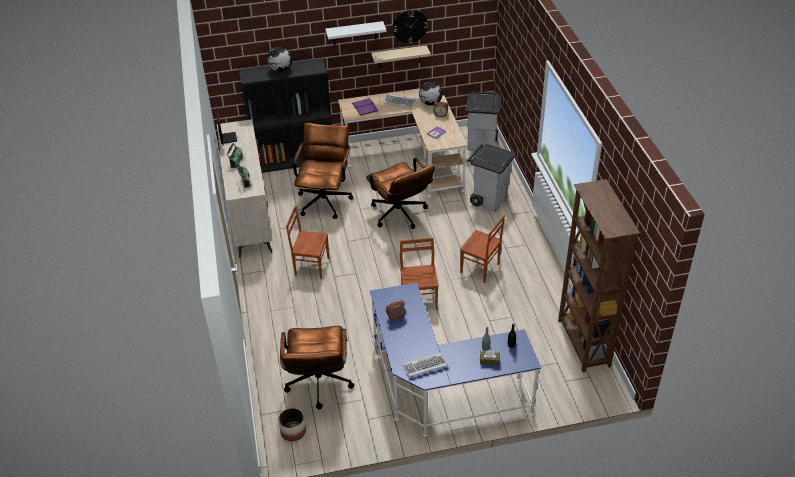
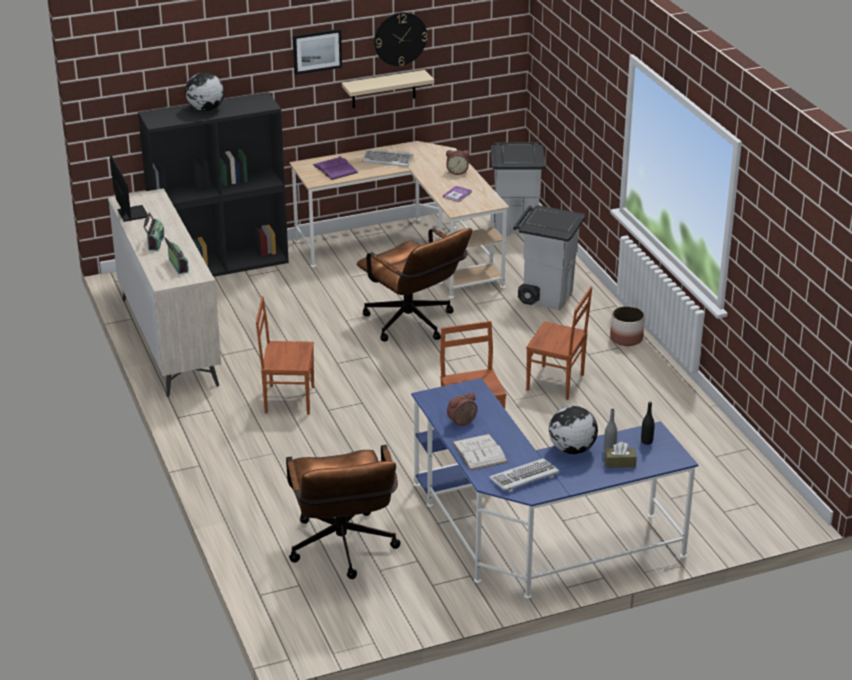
camera: 10 degrees left, 10 degrees down
planter [278,408,306,441] -> planter moved to [610,306,645,346]
brown office chair [293,123,353,219] -> none
white shelf [325,21,387,45] -> picture [293,29,342,75]
globe [419,82,443,105] -> globe moved to [549,406,598,454]
brown bookcase [558,179,640,372] -> none
none -> white book [452,434,508,471]

